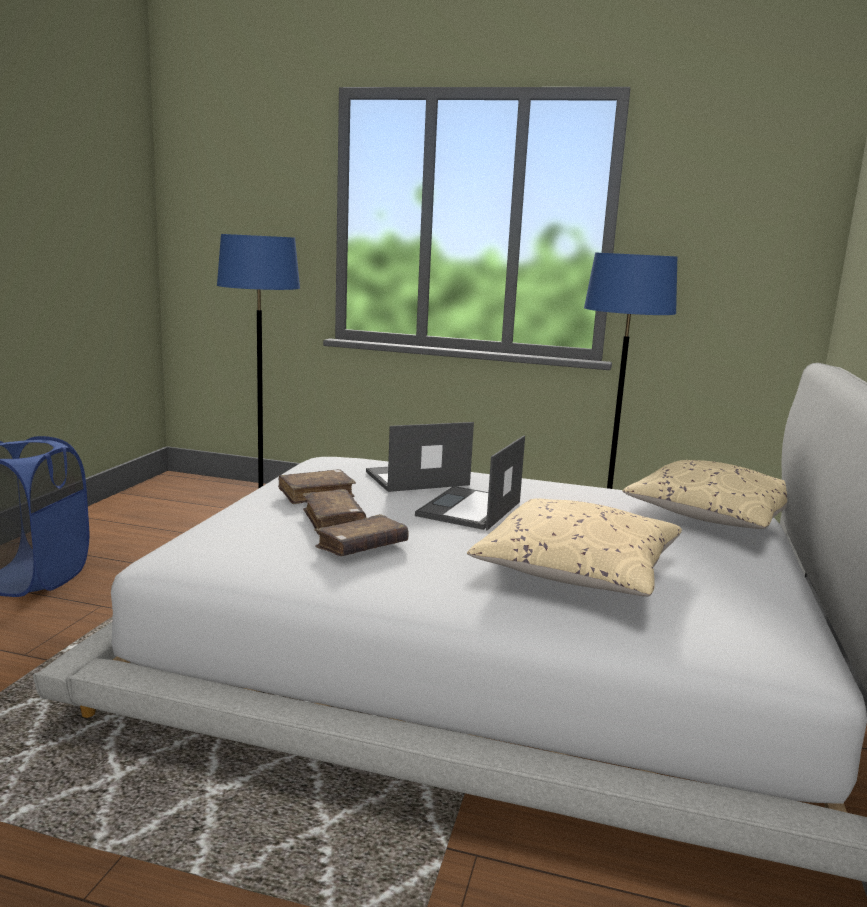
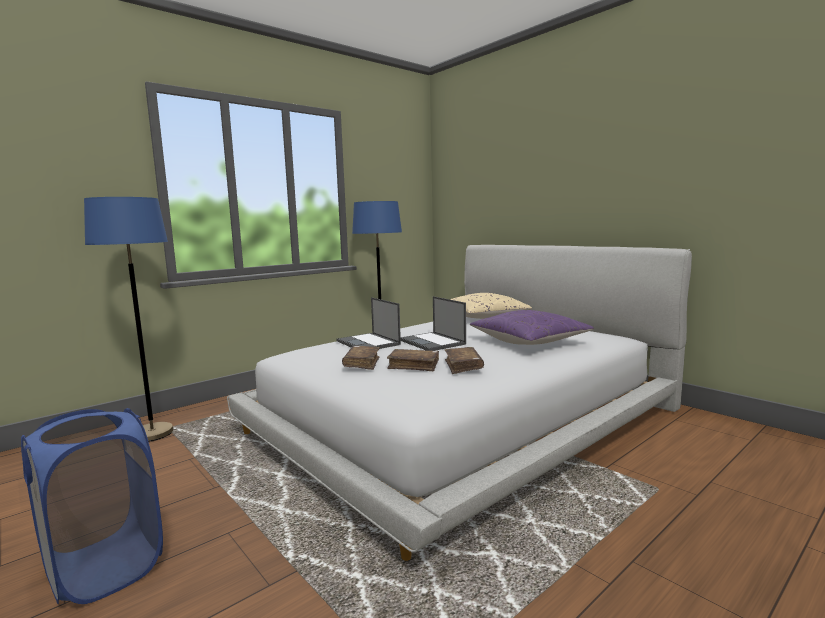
camera: 55 degrees left, 5 degrees down
laptop [366,422,474,492] -> laptop turned 45 degrees counterclockwise [336,297,401,349]
beige pillow [467,498,682,597] -> purple pillow [470,310,594,345]

